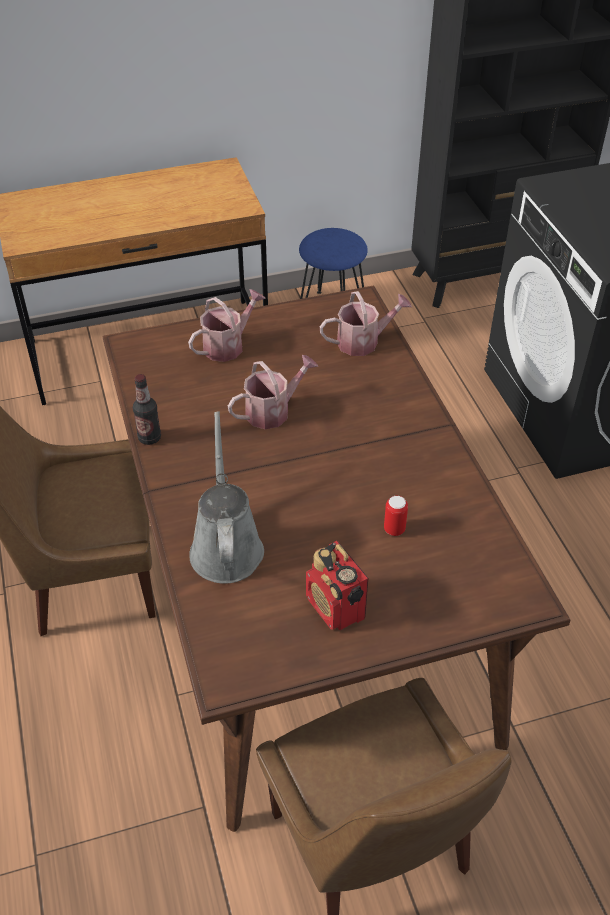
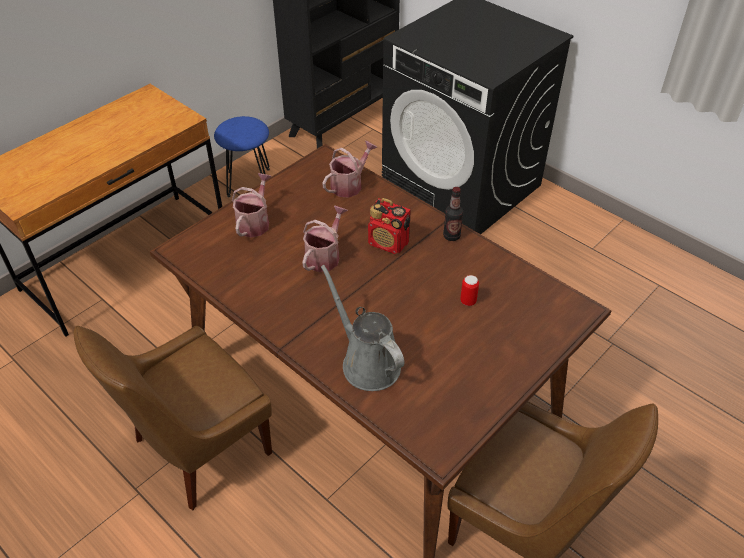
camera: 30 degrees left, 0 degrees up
bottle [133,374,161,445] -> bottle moved to [443,187,463,241]
radio [306,541,368,630] -> radio moved to [368,198,411,254]

